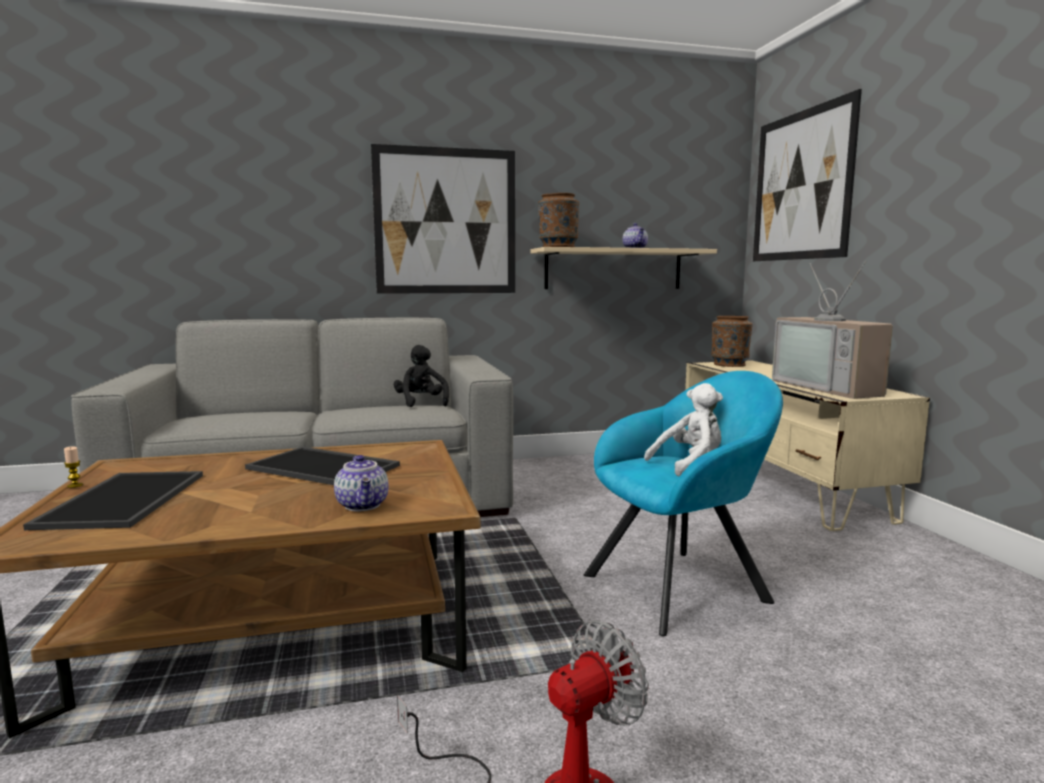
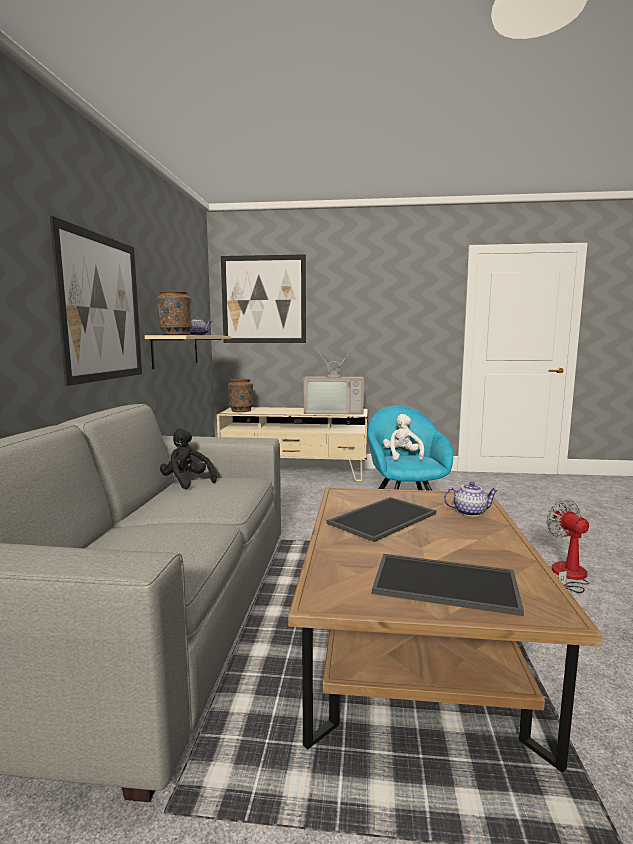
camera: 70 degrees left, 0 degrees up
candle [64,446,83,488] -> none
black plush toy [394,345,449,407] -> black plush toy turned 45 degrees clockwise [160,428,217,489]

